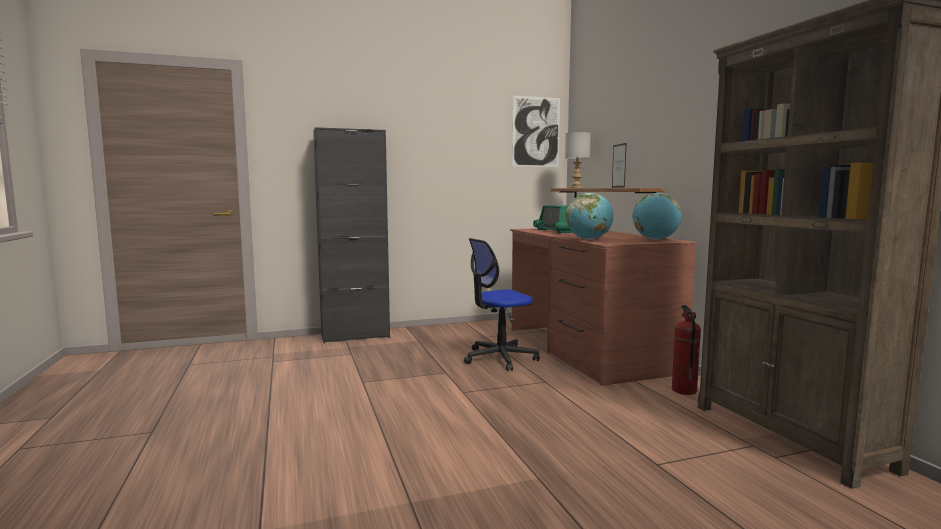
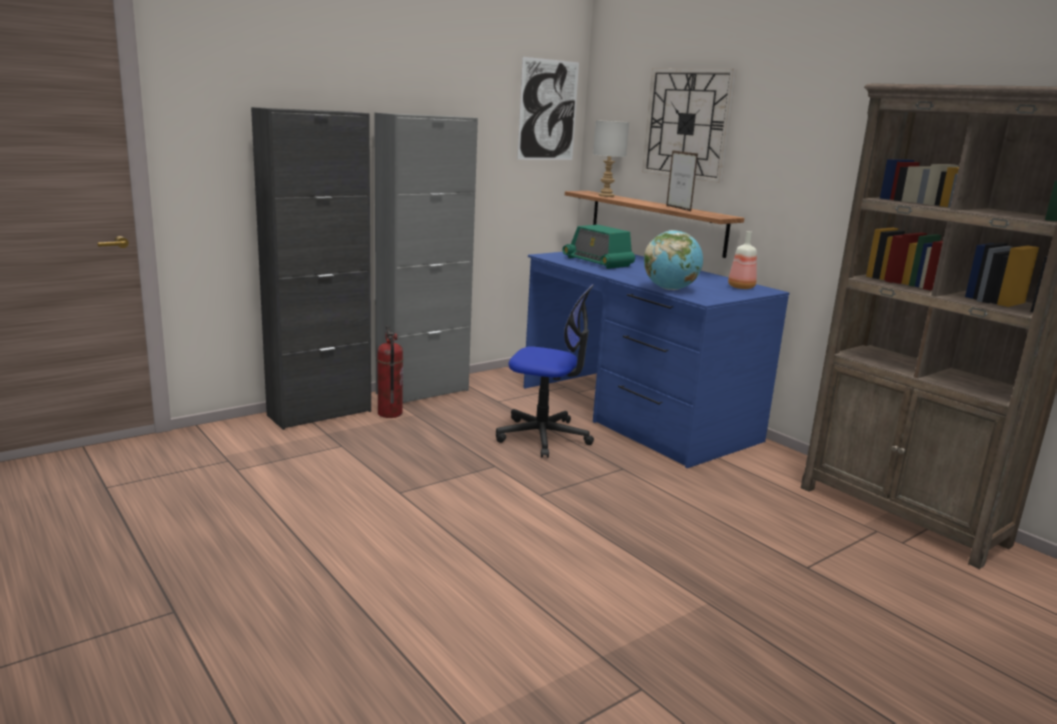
camera: 20 degrees left, 10 degrees up
office chair [464,238,540,371] -> office chair turned 120 degrees counterclockwise [496,284,594,458]
brown desk [510,228,697,386] -> blue desk [524,252,789,468]
globe [632,193,682,240] -> bottle [728,231,757,289]
fire extinguisher [672,305,701,395] -> fire extinguisher moved to [377,325,403,418]
none -> grey cabinet [374,113,478,403]
none -> wall clock [642,69,737,183]

